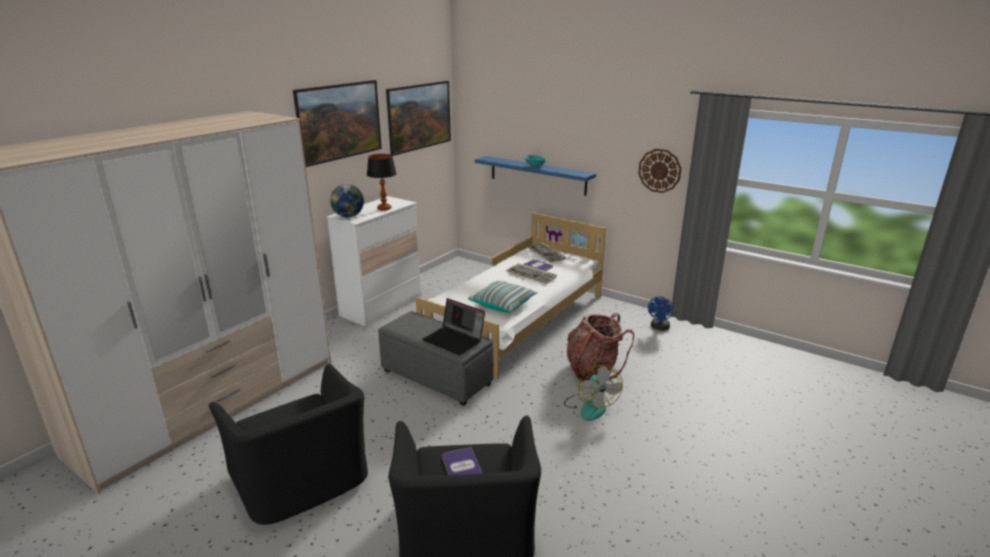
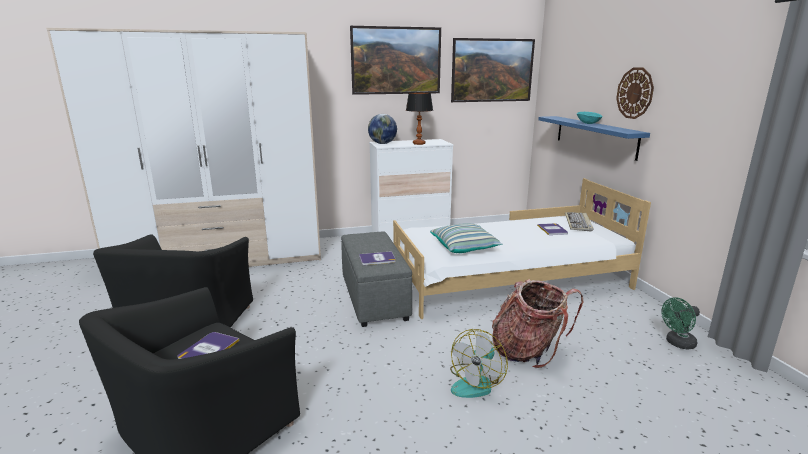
camera: 40 degrees right, 5 degrees down
laptop [423,298,485,355] -> book [359,251,396,265]
keyboard [506,263,557,284] -> none
wall clock [638,149,682,193] -> wall clock moved to [616,68,654,119]
blue fan [648,296,673,331] -> green fan [661,297,700,350]

